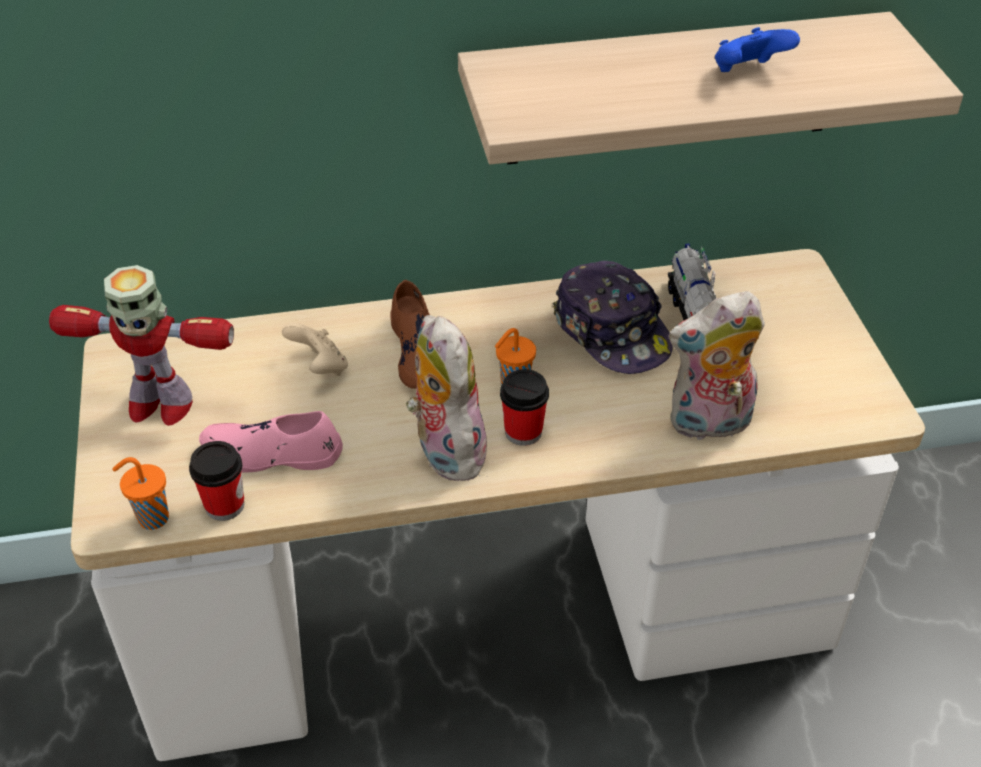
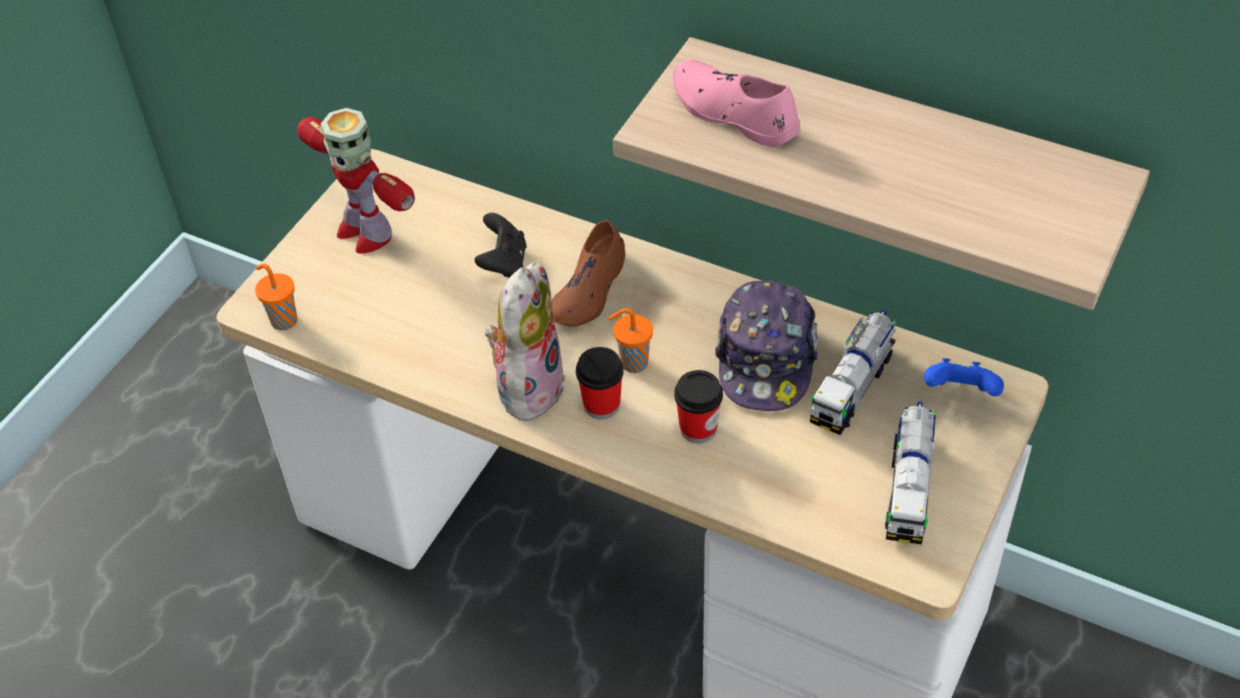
camera: 40 degrees right, 5 degrees up
cup [189,441,244,521] -> cup moved to [674,370,723,443]
pink shoe [199,411,343,473] -> pink shoe moved to [674,60,801,147]
beige game controller [282,323,348,376] -> black game controller [475,213,527,278]
plush toy [669,291,765,442] -> none
blue game controller [715,27,800,72] -> blue game controller moved to [924,358,1004,397]
none -> toy truck [885,401,936,544]

